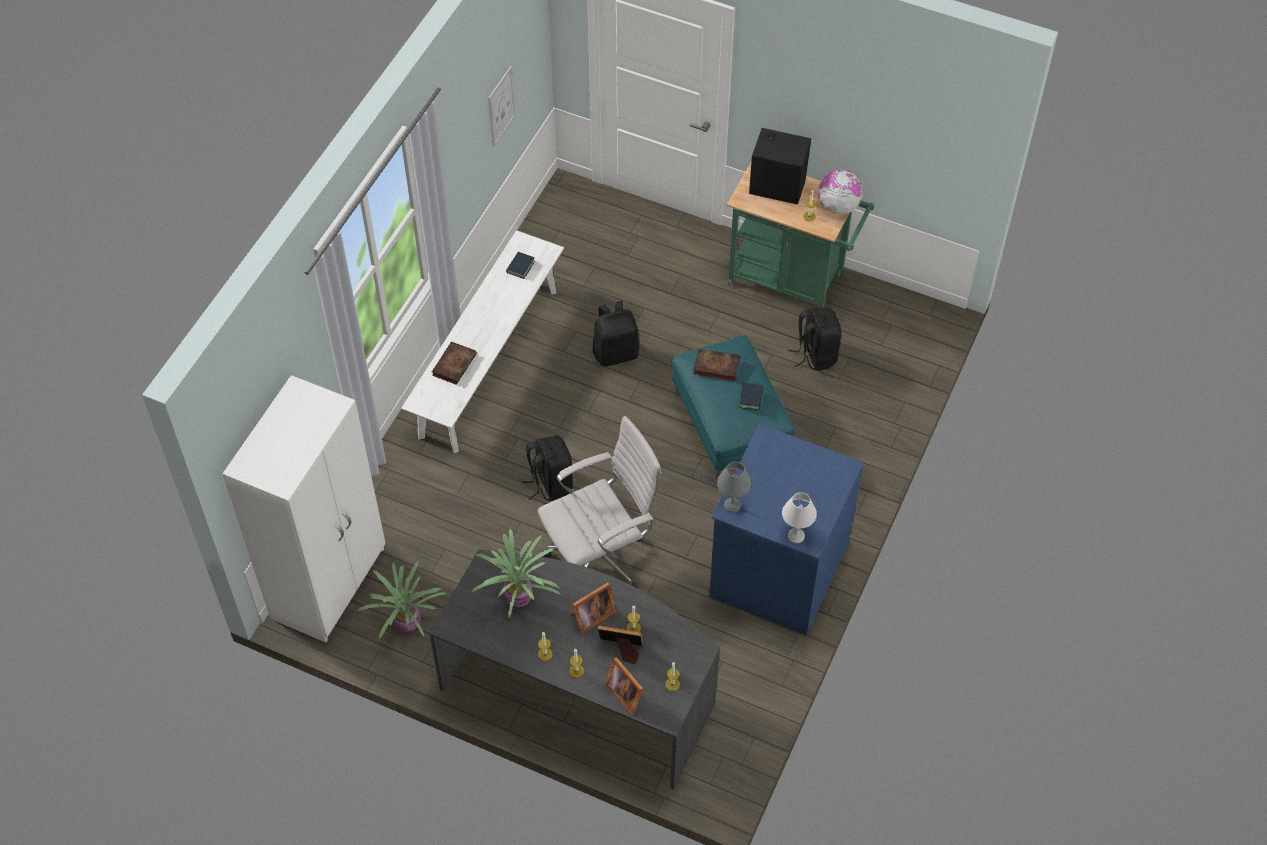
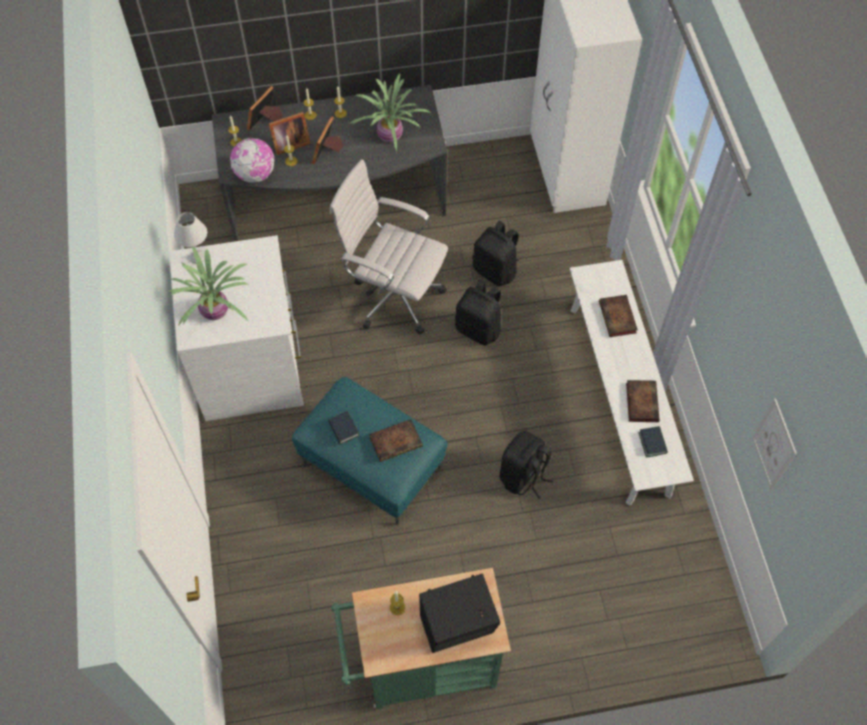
camera: 145 degrees right, 5 degrees up
potted plant [357,561,446,640] -> potted plant moved to [168,246,249,325]
white office chair [538,416,662,588] -> white office chair turned 90 degrees clockwise [330,159,448,335]
picture frame [605,657,643,715] -> picture frame turned 75 degrees counterclockwise [247,86,283,131]
blue dresser [709,424,864,635] -> white dresser [169,235,304,421]
grey table lamp [717,462,752,513] -> none
black backpack [788,307,841,371] -> black backpack moved to [473,221,519,286]
globe [818,170,863,214] -> globe moved to [230,138,275,183]
none -> book [626,380,660,422]

